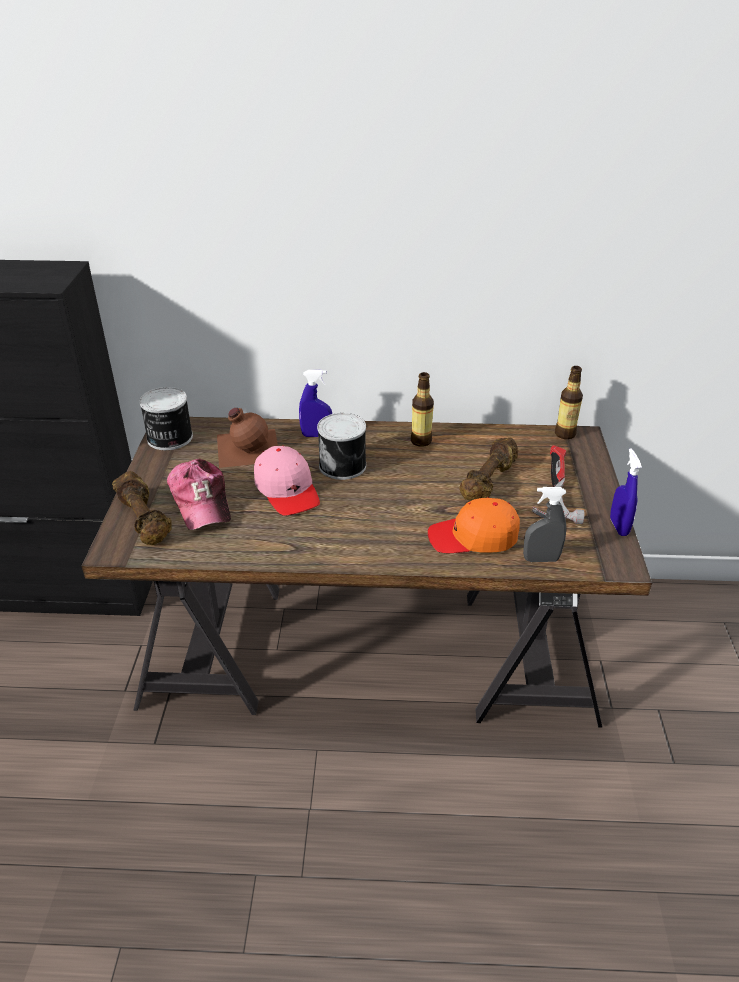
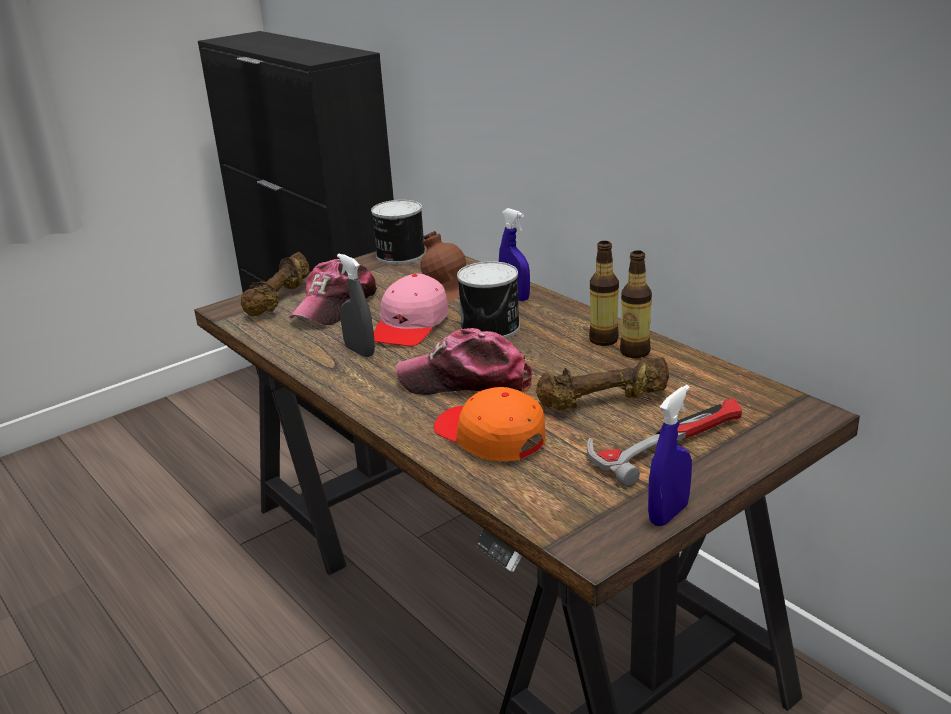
camera: 50 degrees right, 10 degrees down
grey spray bottle [523,487,566,562] -> grey spray bottle moved to [337,254,375,357]
bottle [555,366,583,439] -> bottle moved to [620,250,652,358]
none -> cap [396,328,533,395]

